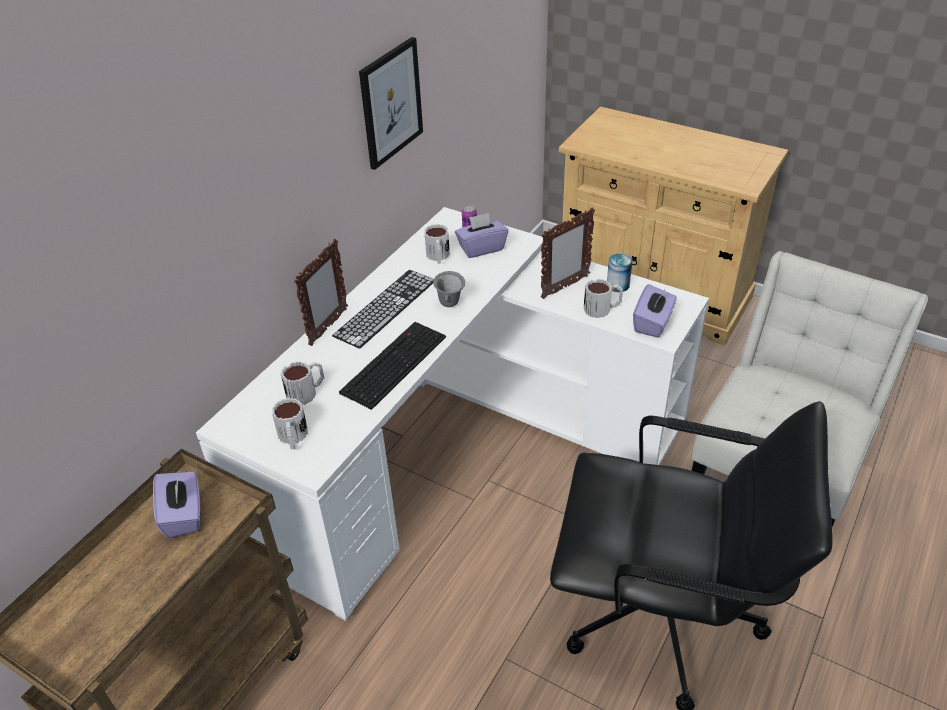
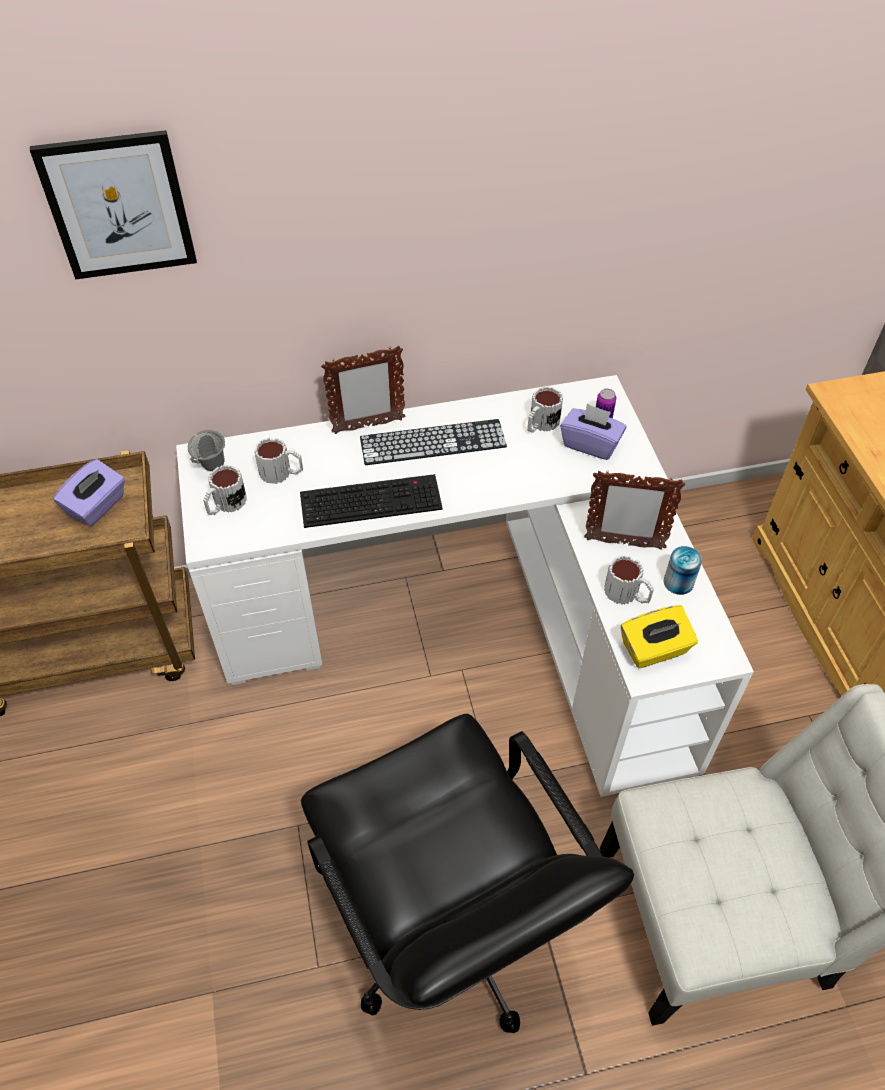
camera: 45 degrees right, 10 degrees up
picture [359,37,423,170] -> picture moved to [30,130,197,280]
grey mug [433,271,465,307] -> grey mug moved to [188,430,225,471]
purple tissue box [633,284,677,338] -> yellow tissue box [621,605,698,668]

